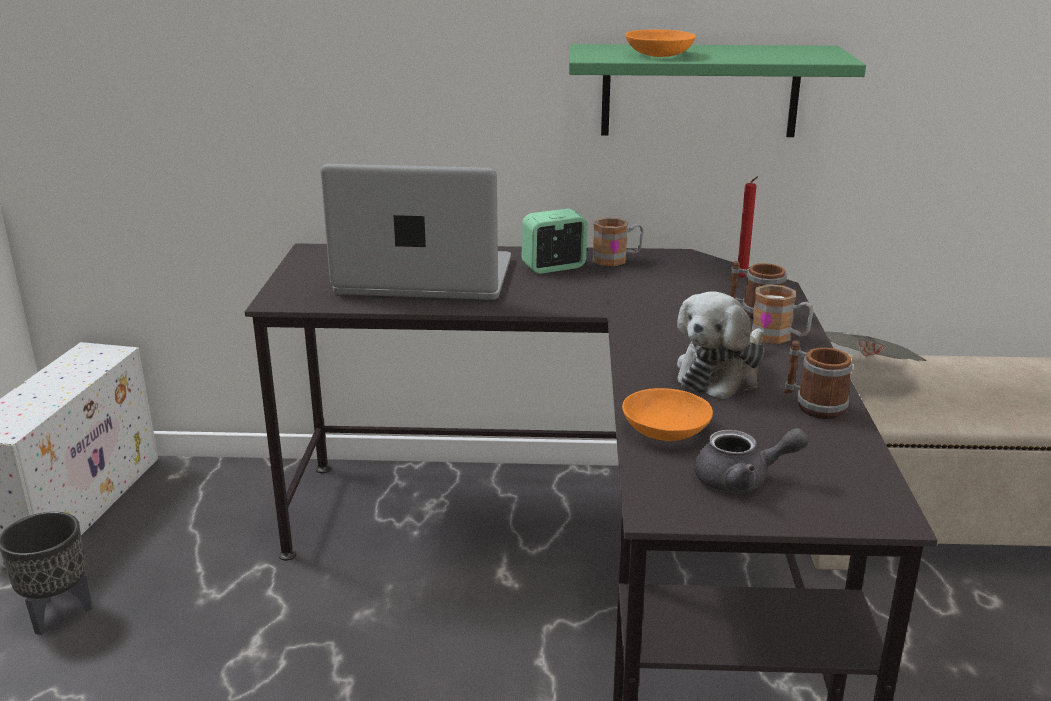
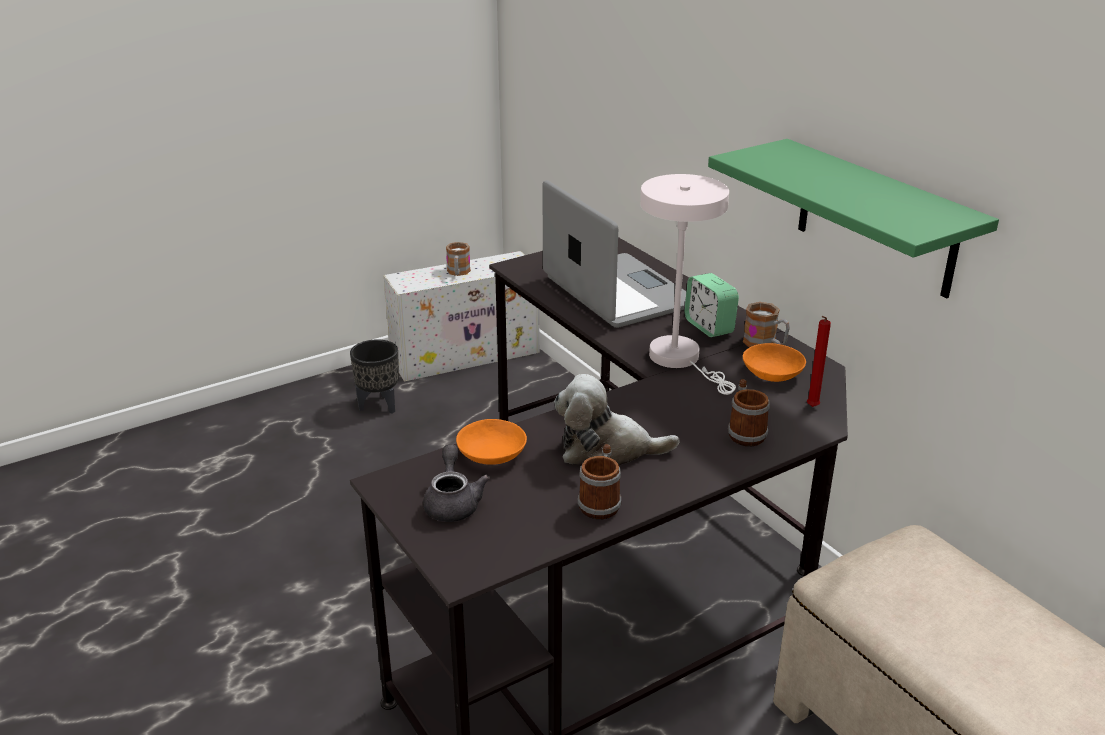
camera: 55 degrees right, 5 degrees up
alarm clock [522,208,588,274] -> alarm clock turned 150 degrees counterclockwise [684,273,739,337]
orange bowl [625,30,696,57] -> orange bowl moved to [743,343,806,382]
grey teapot [694,428,808,492] -> grey teapot turned 150 degrees counterclockwise [423,444,490,522]
mug [751,284,814,344] -> mug moved to [446,242,471,276]
newspaper [825,331,927,362] -> none
none -> white table lamp [640,174,736,395]

